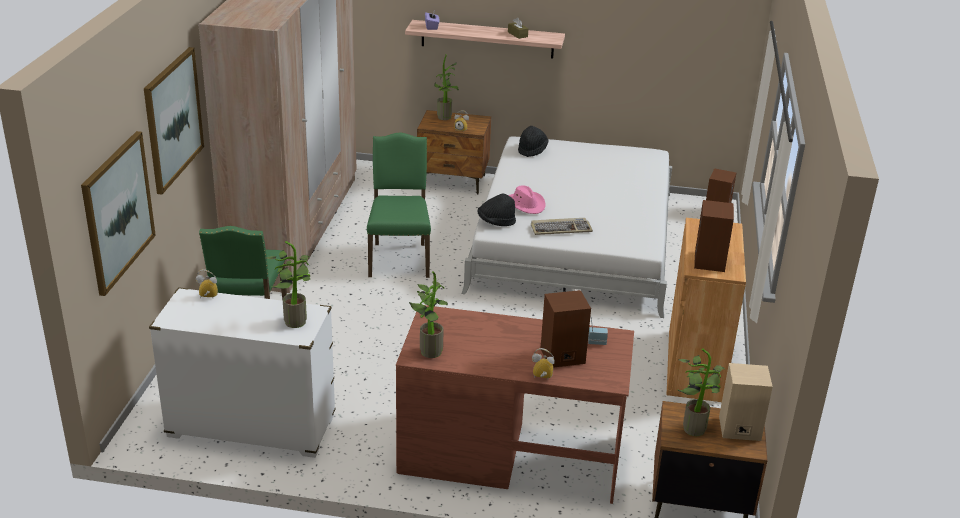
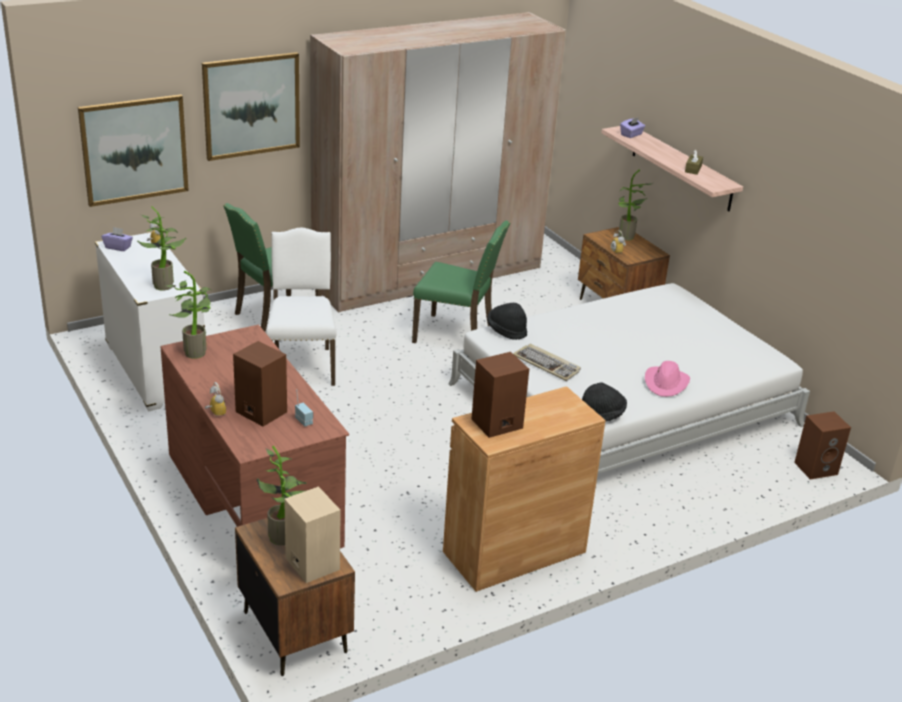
camera: 50 degrees right, 0 degrees up
green chair [367,133,431,278] -> green chair turned 60 degrees clockwise [412,220,510,343]
pink hat [508,185,546,214] -> pink hat moved to [645,361,690,397]
black hat [518,126,548,157] -> black hat moved to [582,383,627,422]
none -> purple tissue box [102,227,133,251]
none -> white chair [266,227,337,386]

